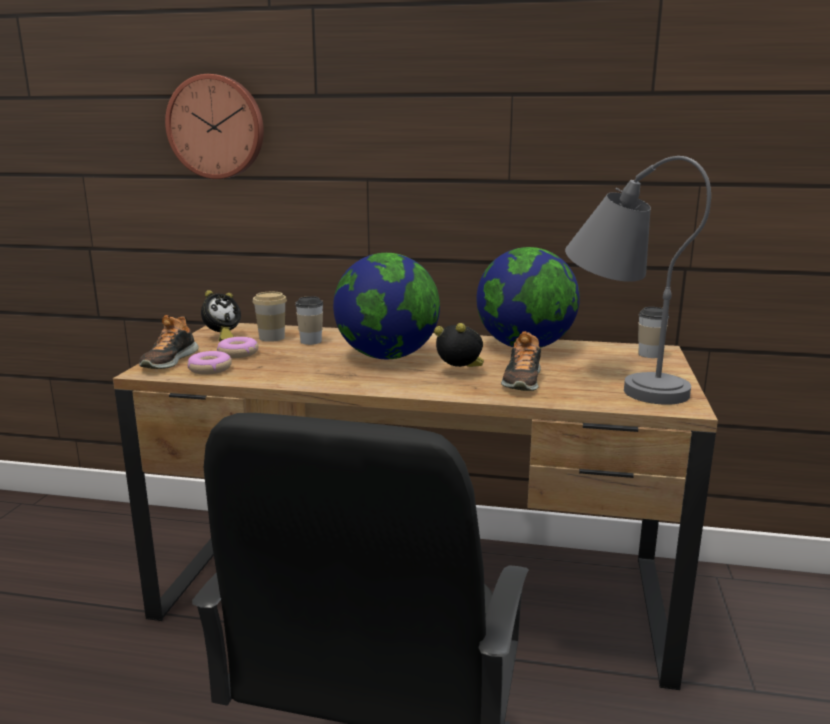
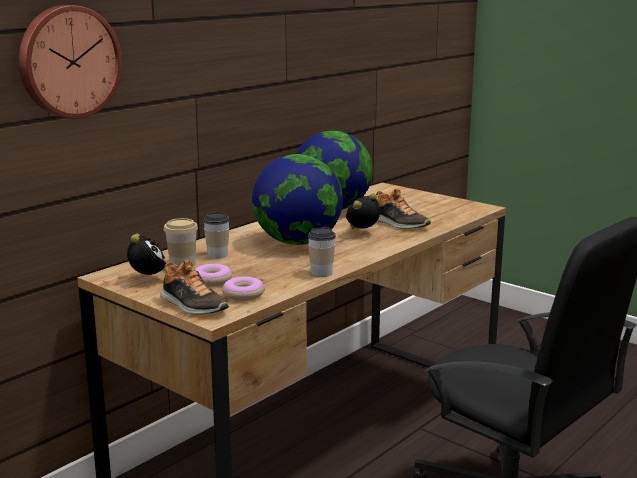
camera: 60 degrees left, 0 degrees up
grey table lamp [565,156,711,405] -> none
cup [638,307,669,358] -> cup moved to [308,227,336,277]

